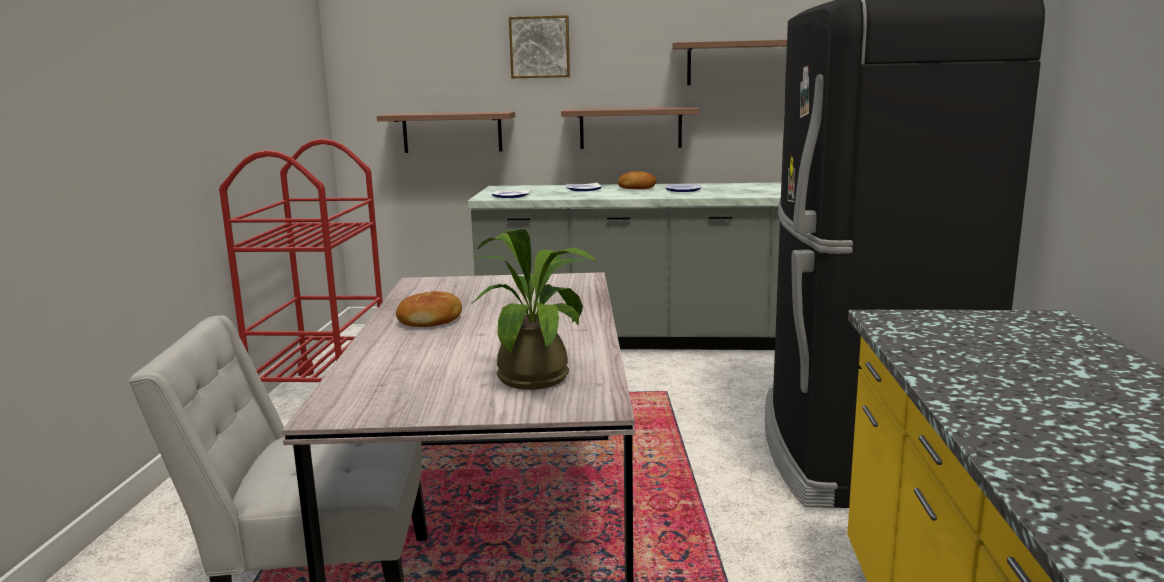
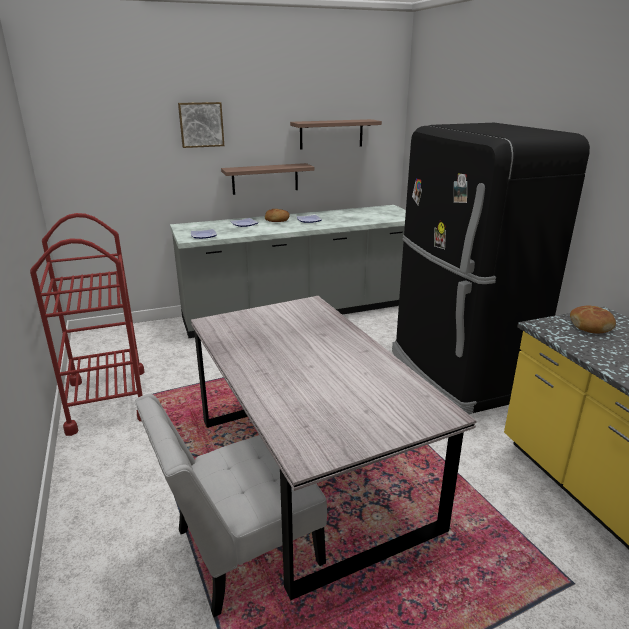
camera: 25 degrees left, 10 degrees up
shelf [377,111,515,153] -> none
bread [396,291,462,327] -> bread moved to [570,306,616,333]
potted plant [471,229,596,390] -> none

